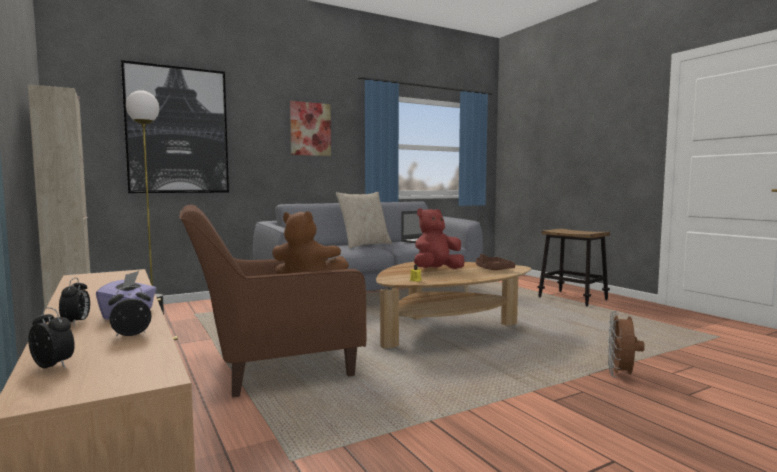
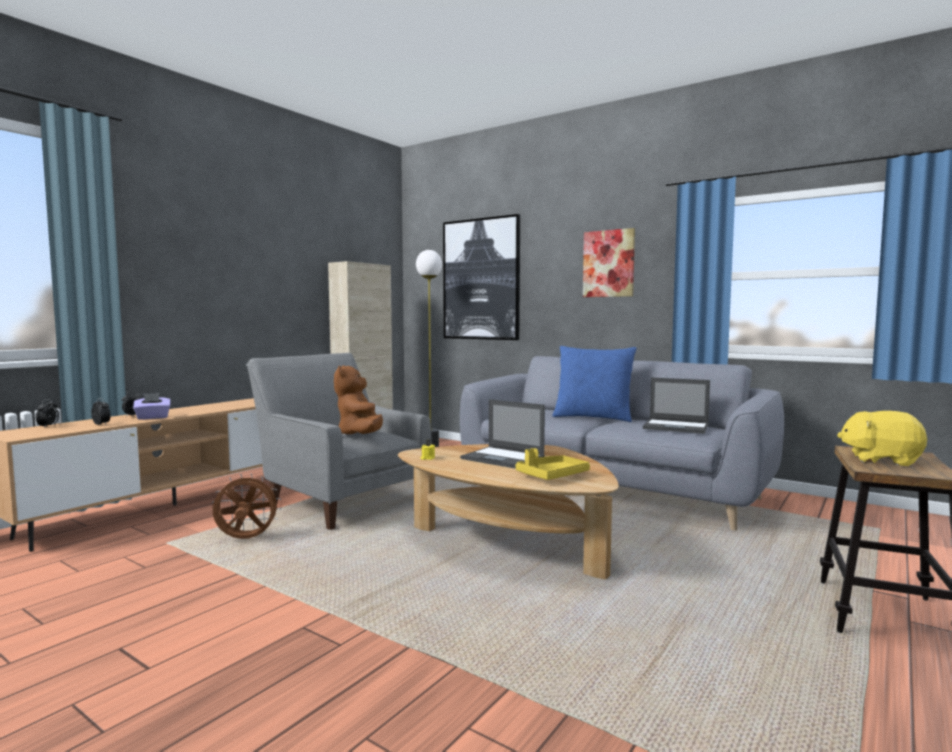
camera: 65 degrees right, 0 degrees up
brown armchair [179,205,366,397] -> grey armchair [246,353,432,530]
beige pillow [336,192,392,248] -> blue pillow [553,346,636,422]
red plush toy [414,208,464,269] -> laptop [460,399,545,469]
brown tray [476,254,515,270] -> yellow tray [516,448,590,480]
brown fan [607,311,645,377] -> brown fan moved to [212,473,281,539]
none -> yellow plush toy [837,411,927,466]

